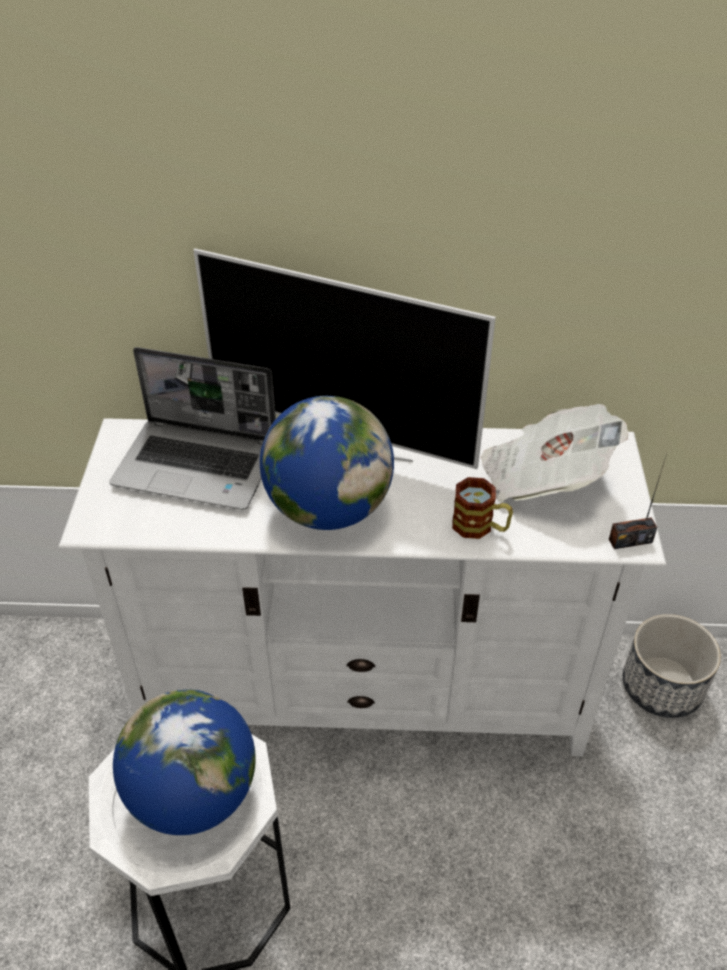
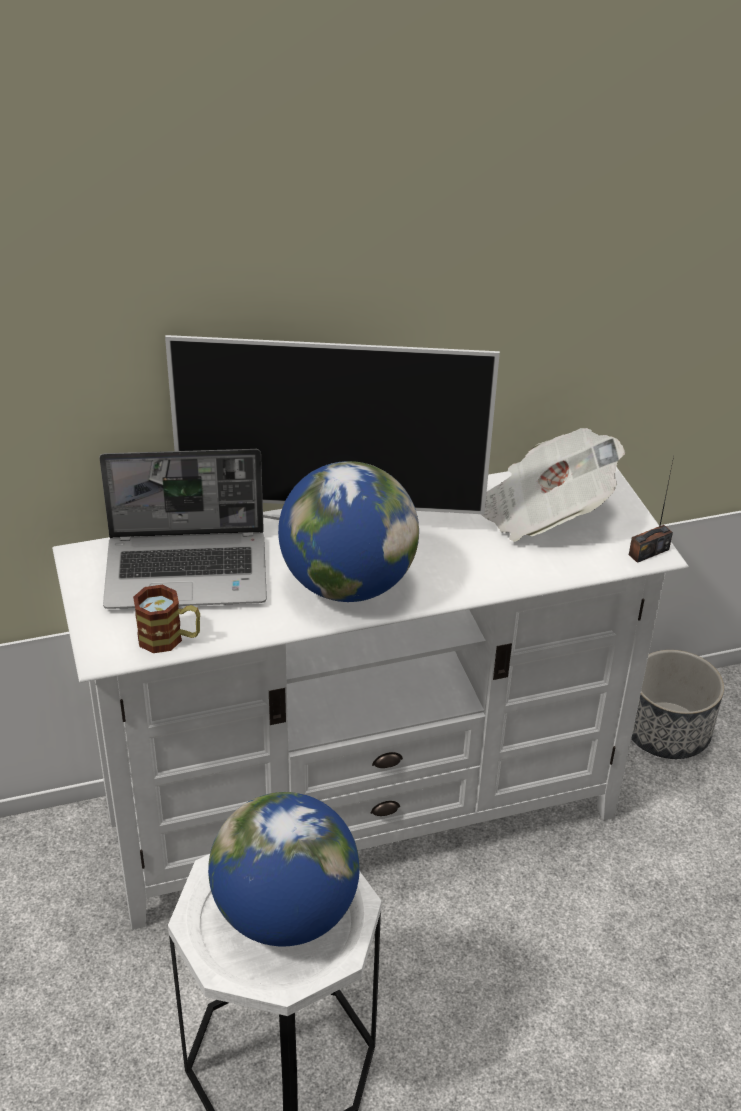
camera: 20 degrees left, 5 degrees down
mug [452,477,513,539] -> mug moved to [133,585,200,653]

